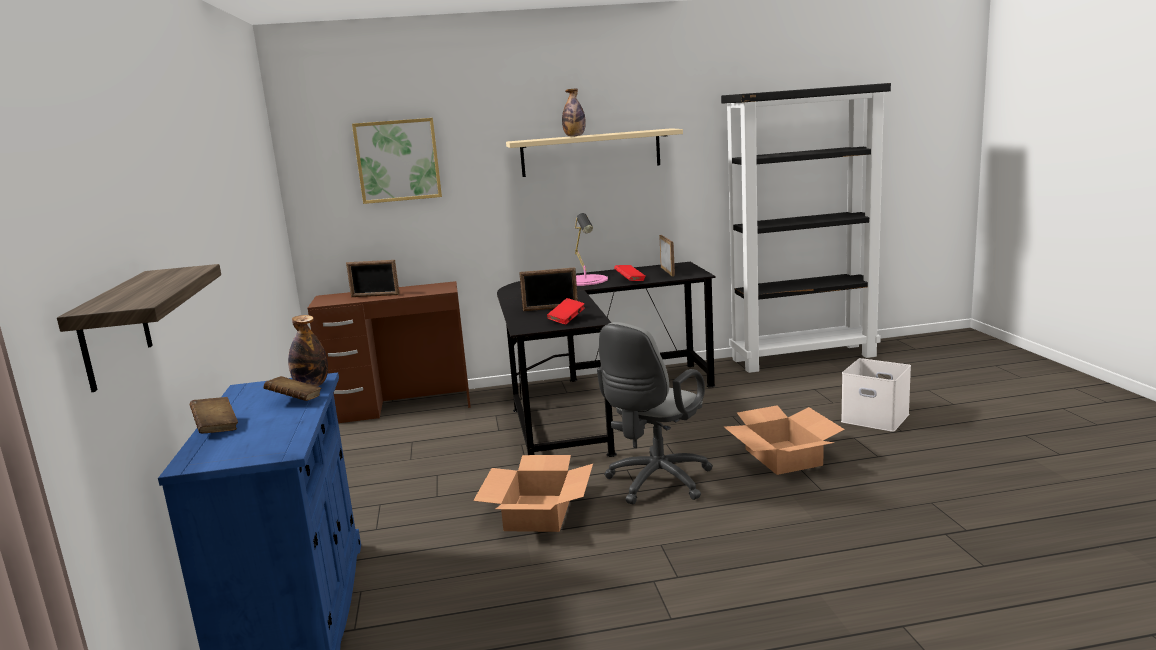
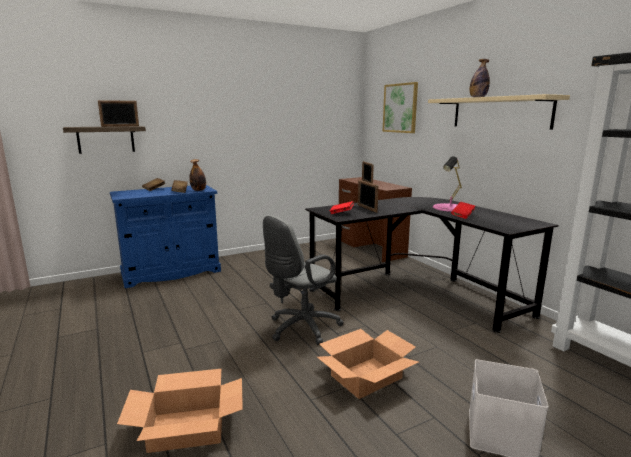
camera: 70 degrees right, 0 degrees up
cardboard box [473,455,593,532] -> cardboard box moved to [117,369,243,453]
grey office chair [597,322,713,504] -> grey office chair turned 60 degrees counterclockwise [263,215,344,345]
picture frame [659,235,675,277] -> picture frame moved to [98,100,139,127]

